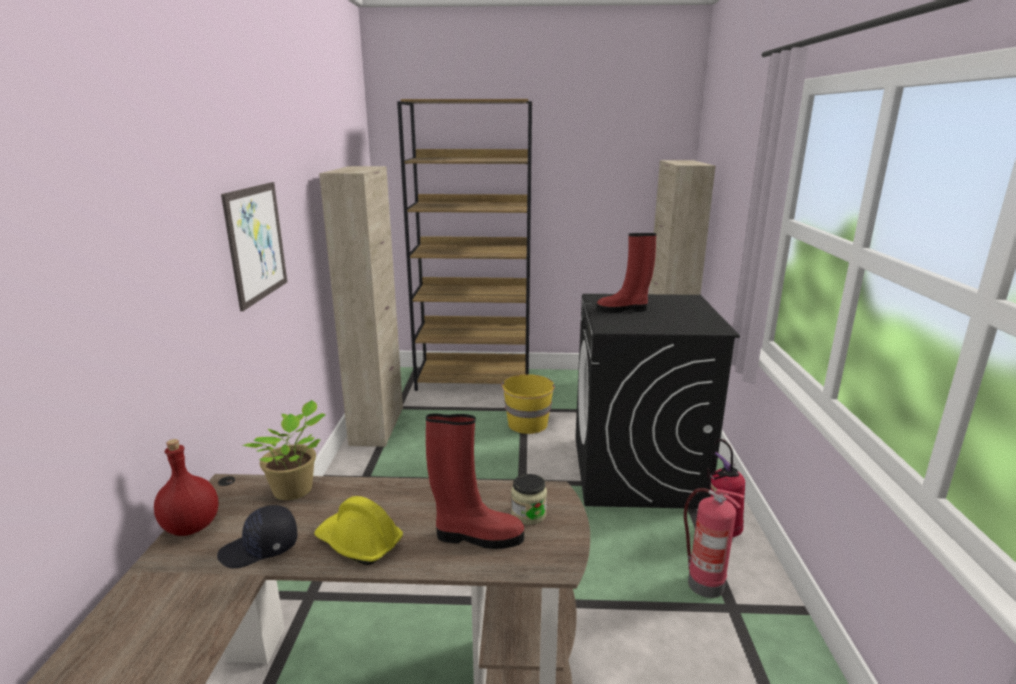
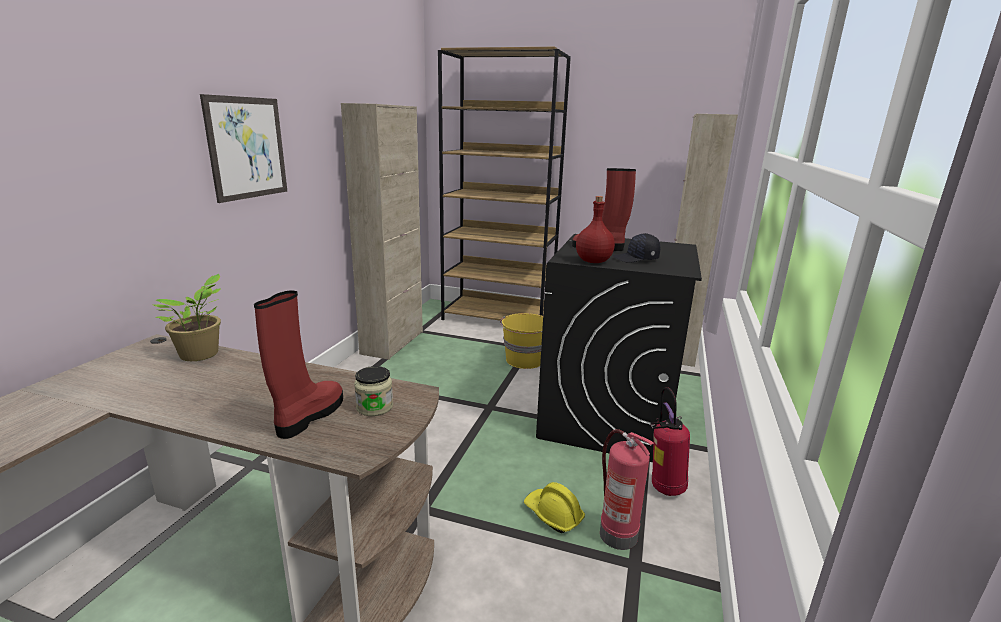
camera: 15 degrees right, 0 degrees up
red bottle [154,439,219,536] -> red bottle moved to [576,196,615,263]
black cap [217,505,297,568] -> black cap moved to [613,233,660,263]
yellow hard hat [314,496,403,565] -> yellow hard hat moved to [524,482,585,533]
red boot [426,414,524,549] -> red boot turned 90 degrees counterclockwise [254,290,343,439]

